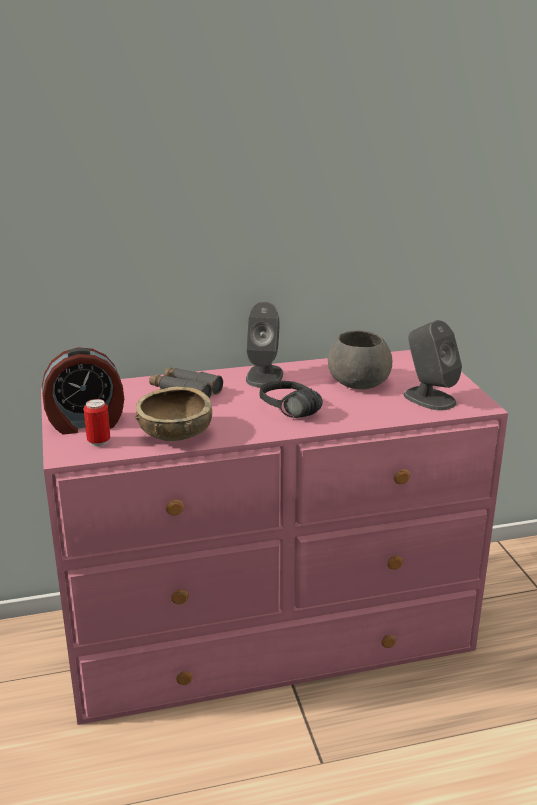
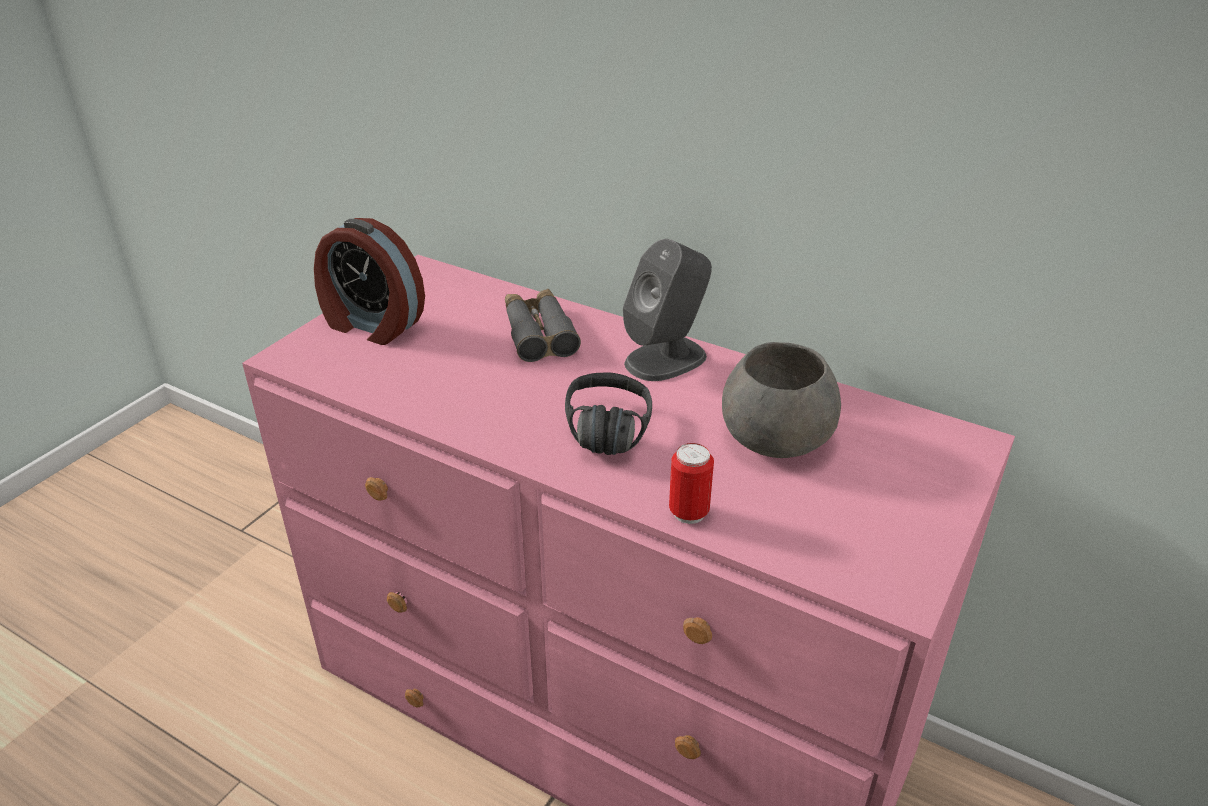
camera: 45 degrees right, 10 degrees up
can [84,399,110,447] -> can moved to [669,443,714,524]
brown bowl [135,387,212,441] -> none
grey speaker [404,320,462,411] -> none

